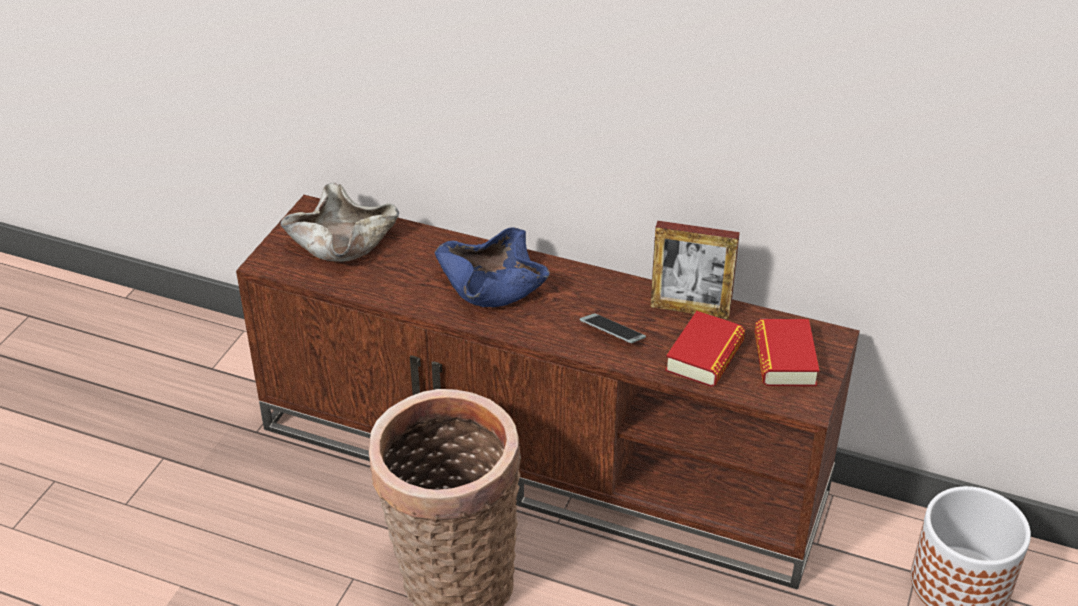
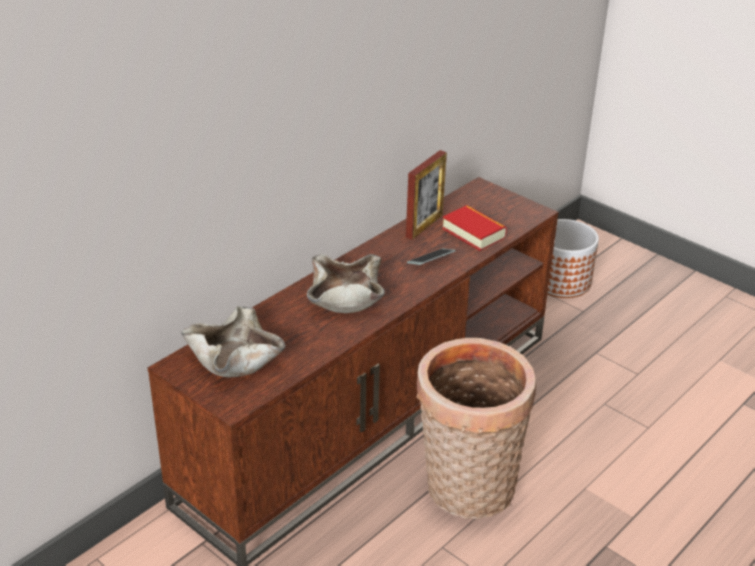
camera: 70 degrees left, 5 degrees down
blue bowl [435,228,550,307] -> beige bowl [307,254,385,313]
book [754,319,820,386] -> none

